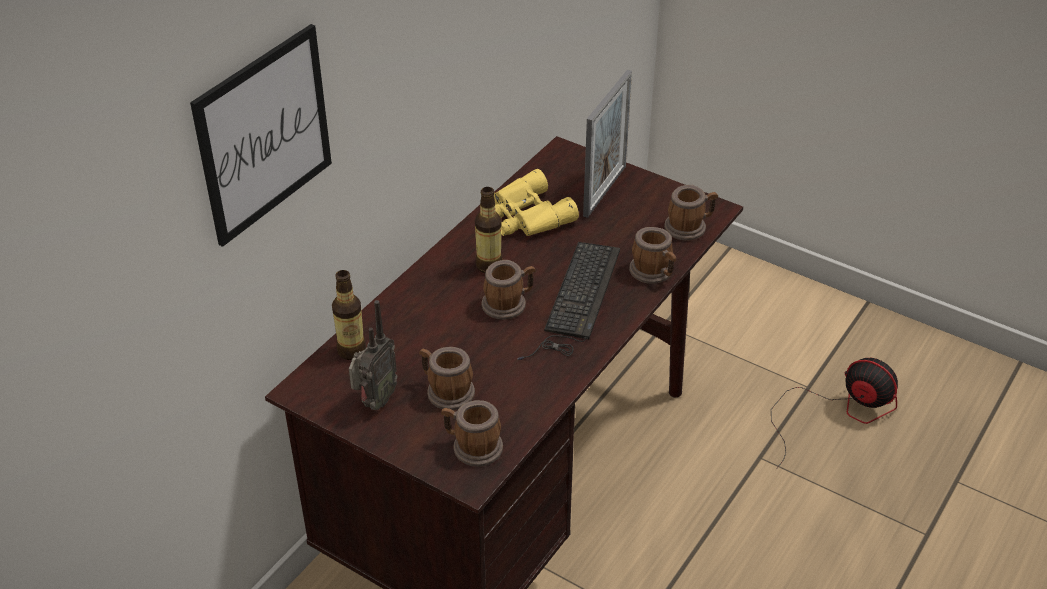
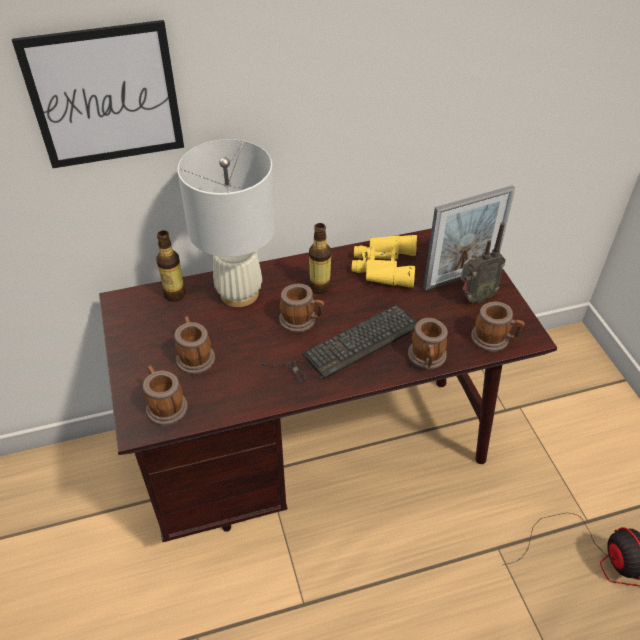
camera: 40 degrees right, 5 degrees up
radio [349,300,398,410] -> radio moved to [461,222,506,303]
none -> white table lamp [177,139,276,307]

